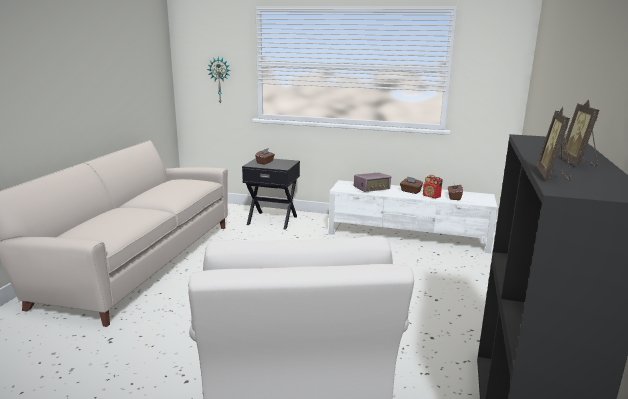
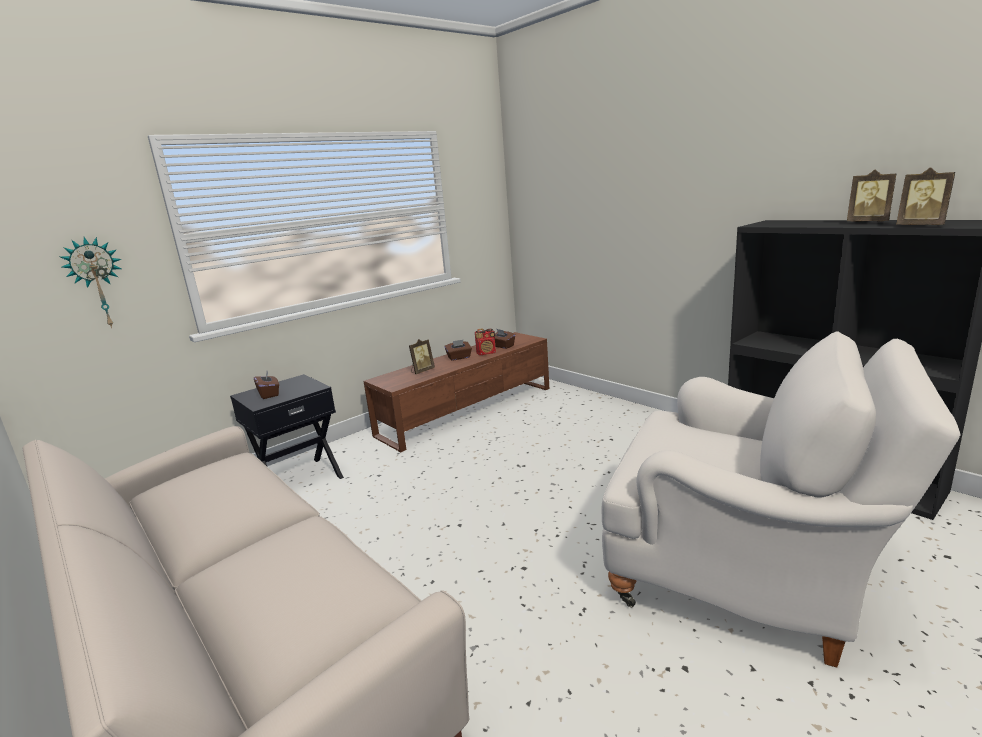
camera: 55 degrees left, 0 degrees up
white tv stand [329,180,497,253] -> brown tv stand [364,332,549,453]
radio [354,173,391,192] -> picture frame [409,339,435,374]

